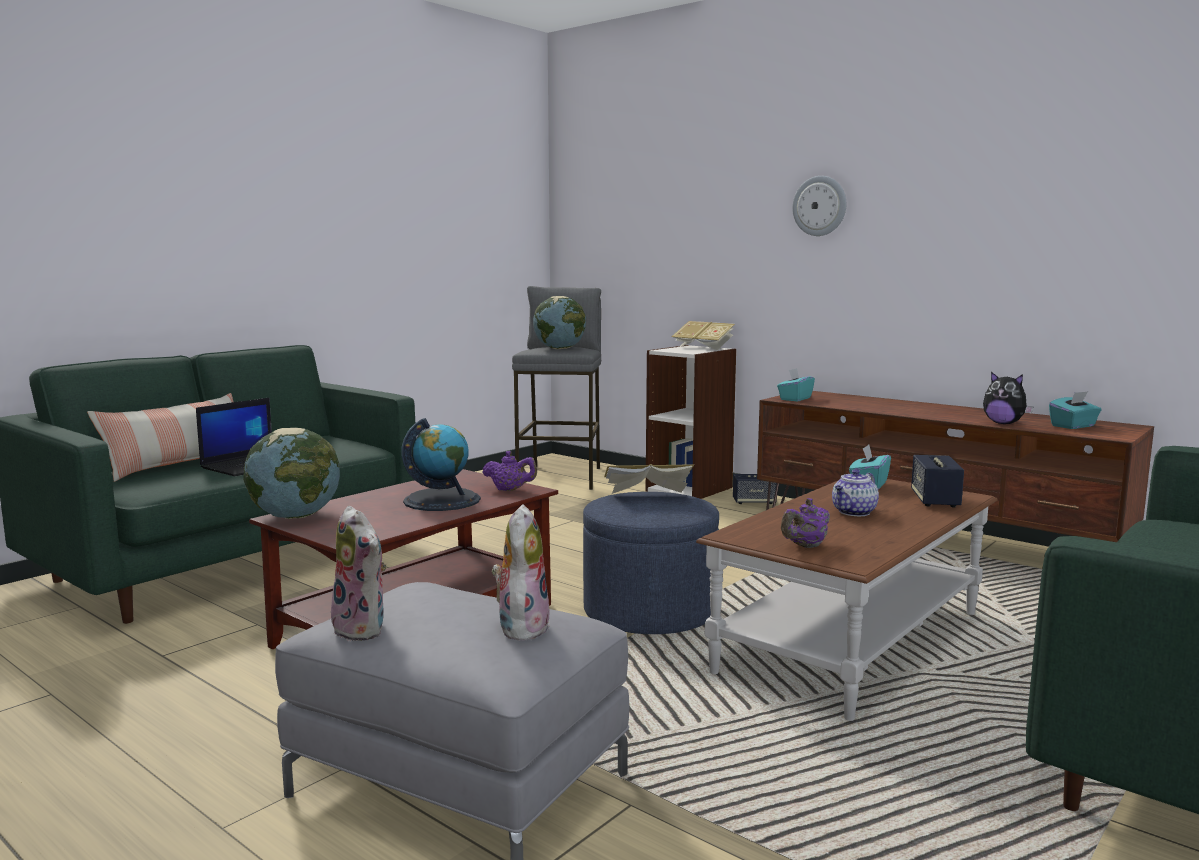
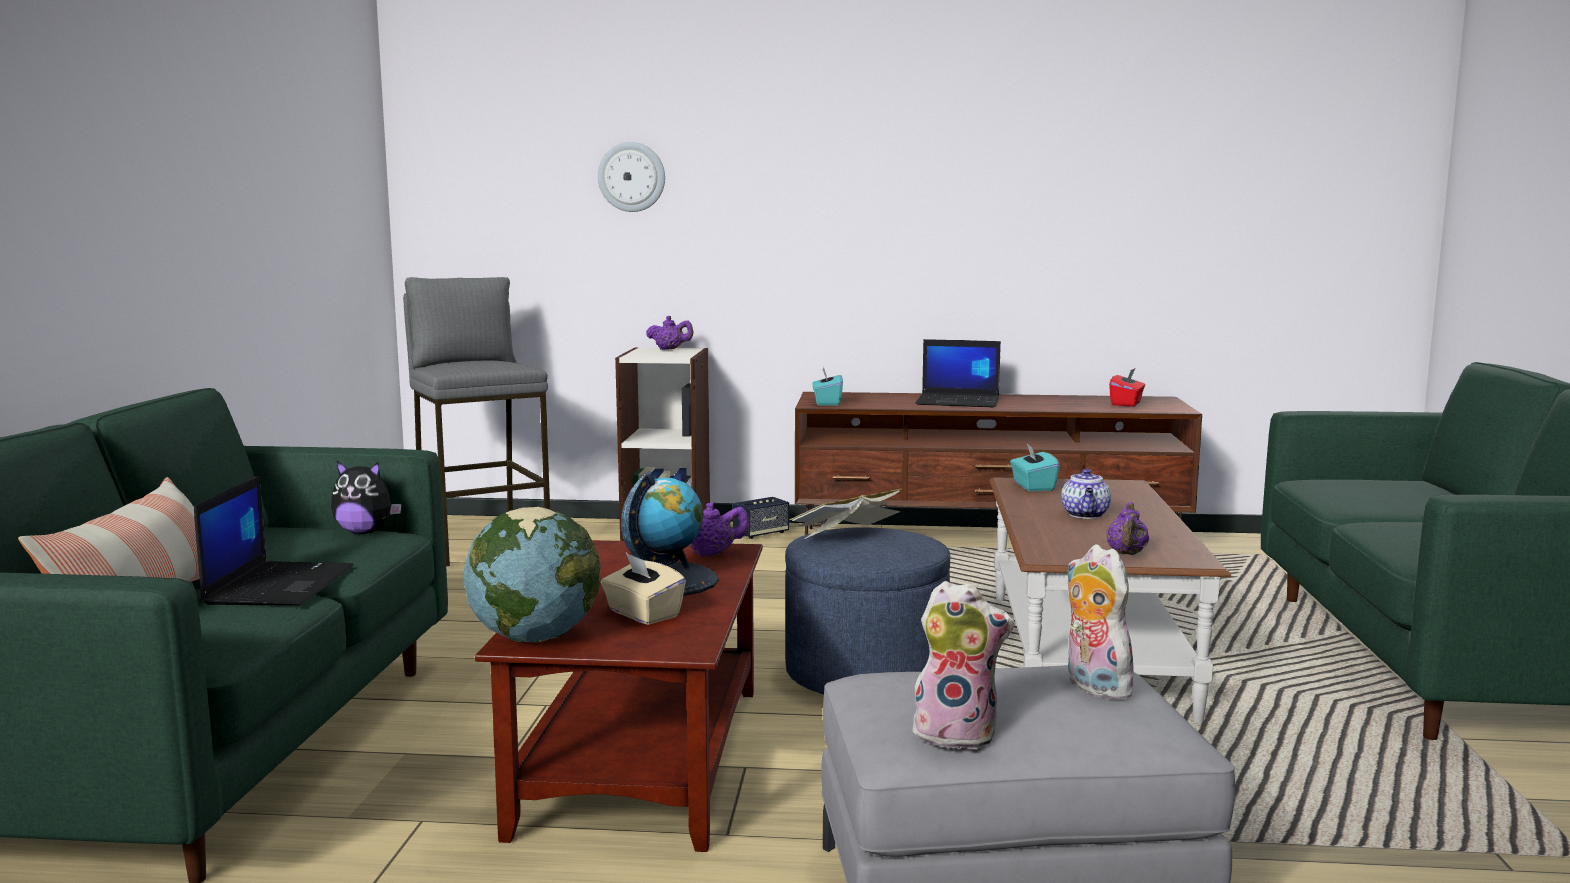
camera: 35 degrees left, 0 degrees up
globe [533,296,586,349] -> none
book [672,321,735,350] -> purple teapot [646,316,694,350]
wall clock [792,176,846,236] -> wall clock moved to [598,142,665,212]
speaker [911,455,964,507] -> none
plush toy [983,372,1033,424] -> plush toy moved to [331,461,402,534]
turquoise tissue box [1049,391,1102,429] -> red tissue box [1109,368,1145,407]
none -> beige tissue box [601,553,686,625]
none -> laptop [915,339,1001,407]

